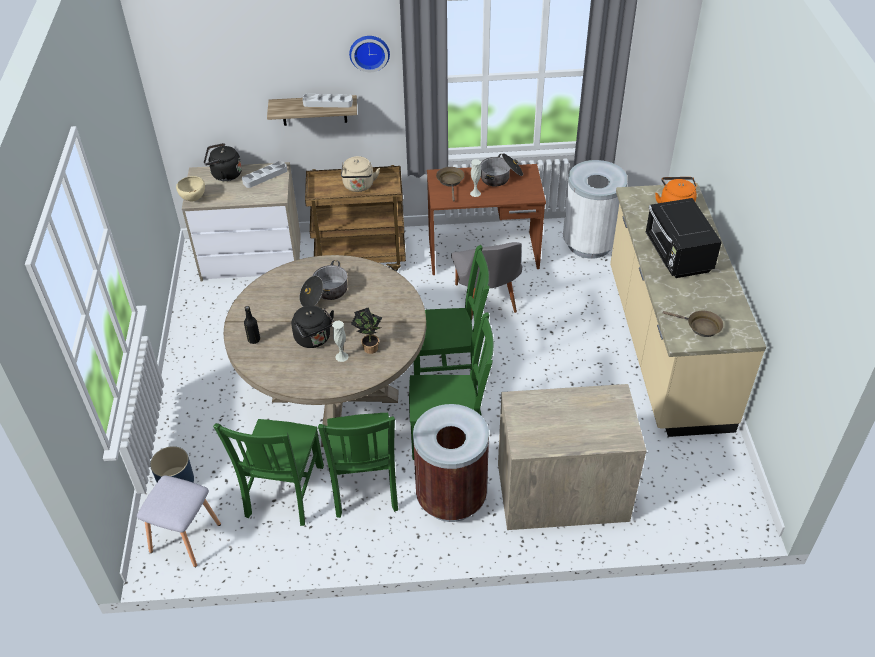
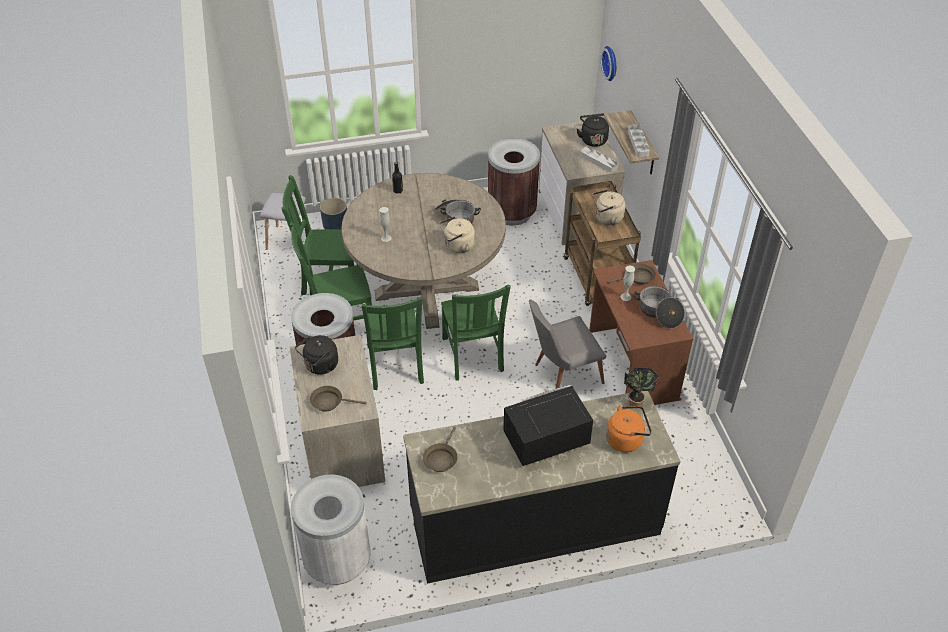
camera: 80 degrees right, 0 degrees up
beige bowl [176,176,205,201] -> none
black kettle [291,305,334,348] -> black kettle moved to [295,335,338,375]
wall clock [349,36,390,72] -> wall clock moved to [601,46,616,81]
potted plant [351,307,383,354] -> potted plant moved to [624,367,659,407]
white trash can [563,160,628,259] -> white trash can moved to [291,475,371,585]
beige counter [610,183,766,437] -> black counter [403,391,681,584]
none -> brown frying pan [310,386,367,412]
none -> beige kettle [439,216,475,253]
none -> brown trash can [488,138,540,226]

